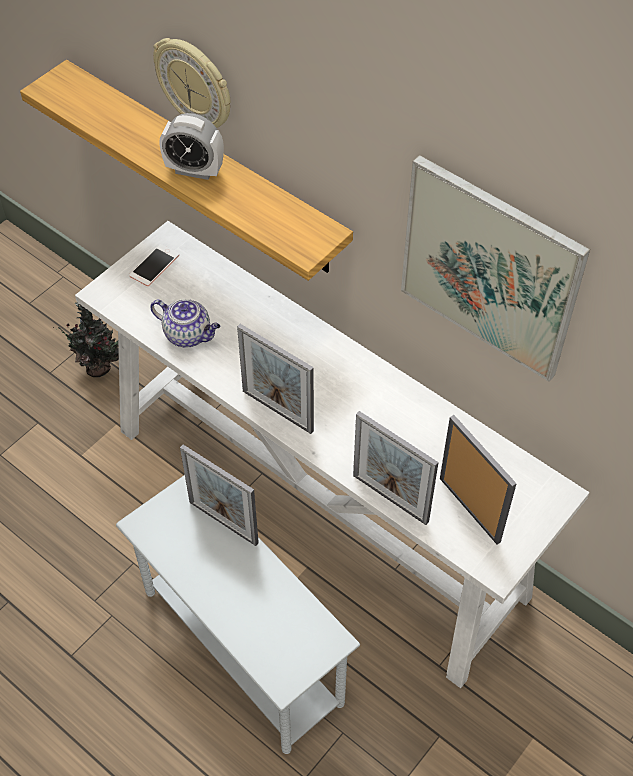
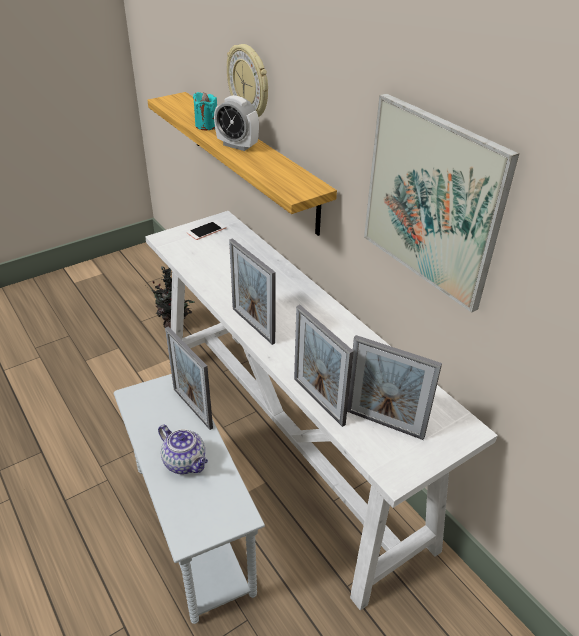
camera: 15 degrees right, 15 degrees down
teapot [150,299,220,348] -> teapot moved to [158,425,208,474]
picture frame [440,415,517,545] -> picture frame turned 135 degrees clockwise [347,335,442,440]
none -> turquoise candle [193,92,217,131]

